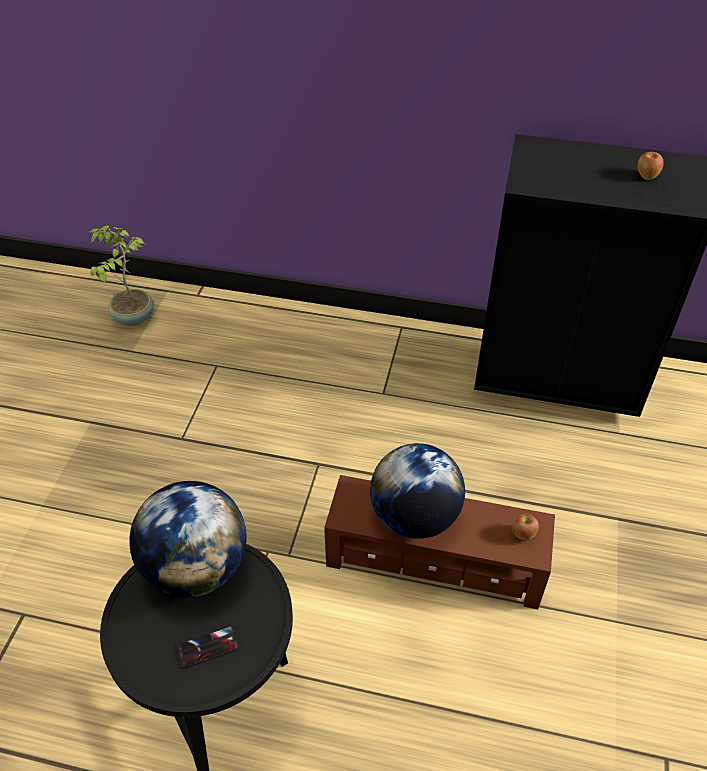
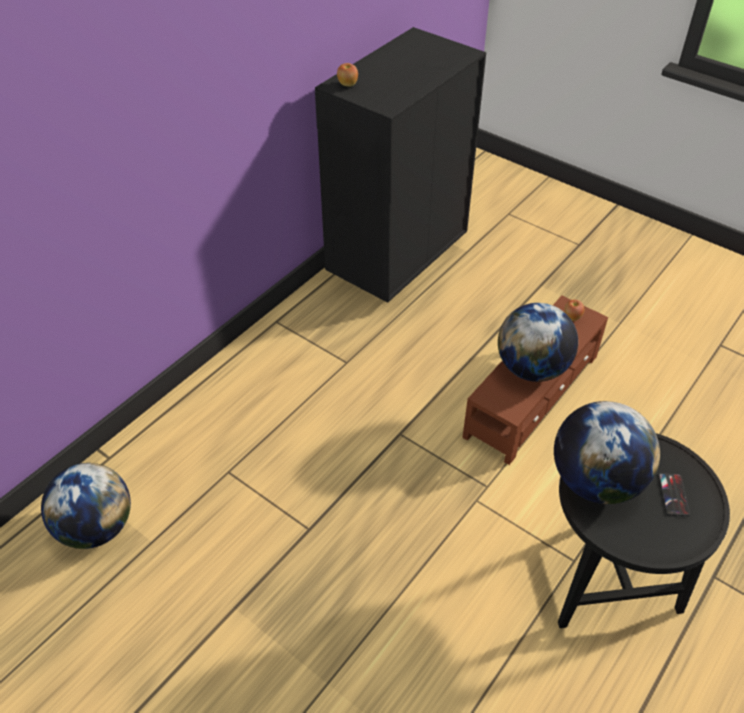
camera: 65 degrees left, 0 degrees up
potted plant [89,226,154,326] -> globe [41,463,131,549]
apple [638,152,664,180] -> apple moved to [337,63,358,87]

